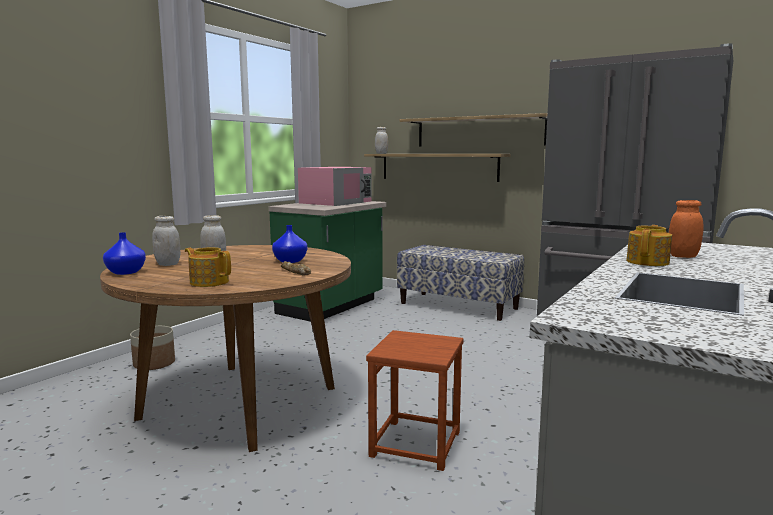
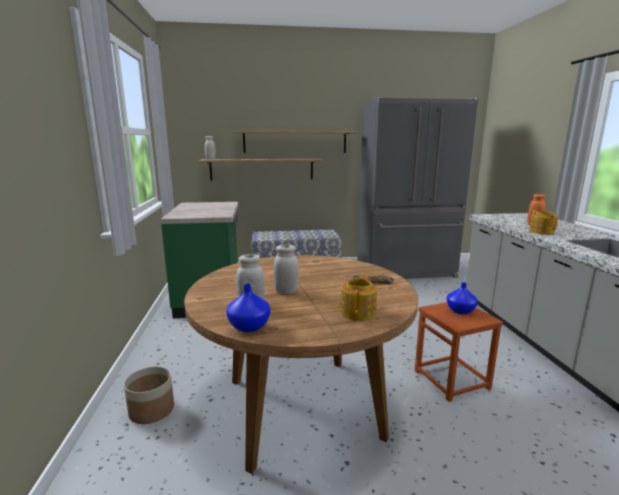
camera: 40 degrees left, 5 degrees up
teapot [185,247,231,287] -> teapot turned 120 degrees clockwise [340,274,377,320]
blue vase [272,225,308,263] -> blue vase moved to [447,282,478,314]
pink microwave [298,167,372,206] -> none

